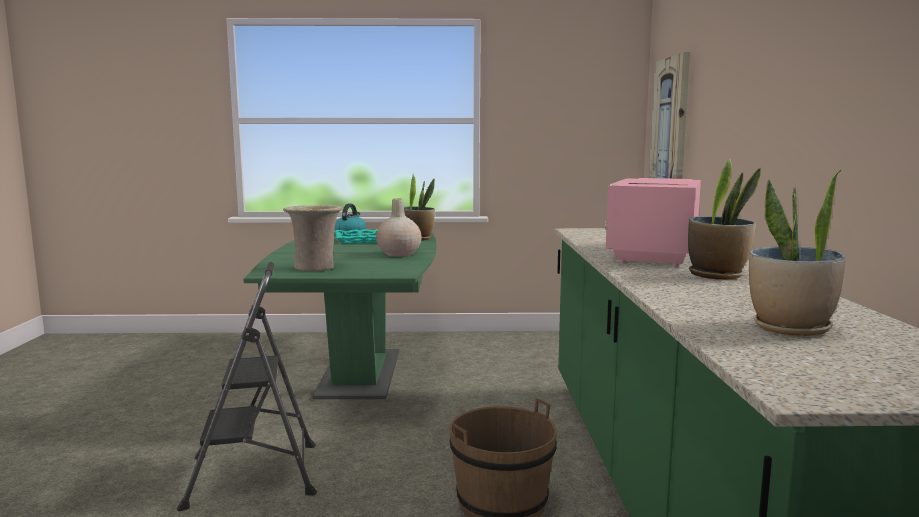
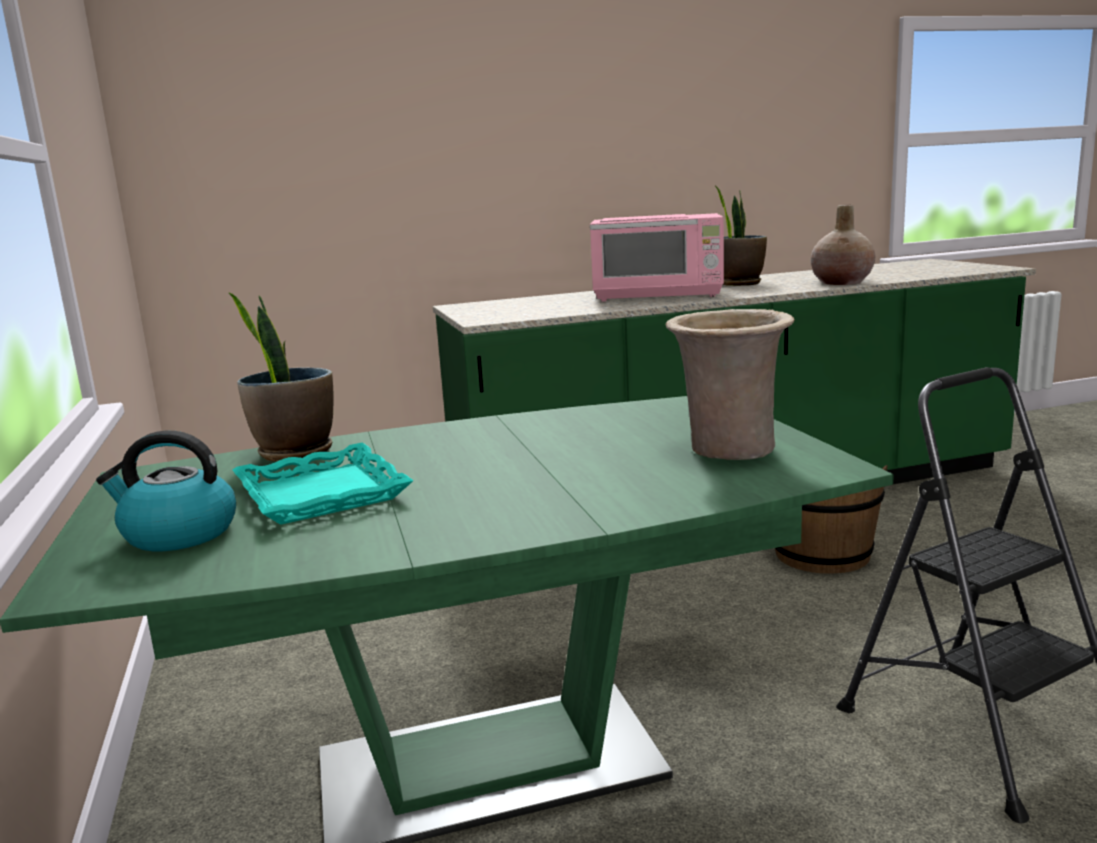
camera: 105 degrees left, 5 degrees up
beige vase [376,198,422,257] -> beige vase moved to [811,205,875,285]
picture [649,52,690,179] -> none
potted plant [749,169,845,336] -> none

